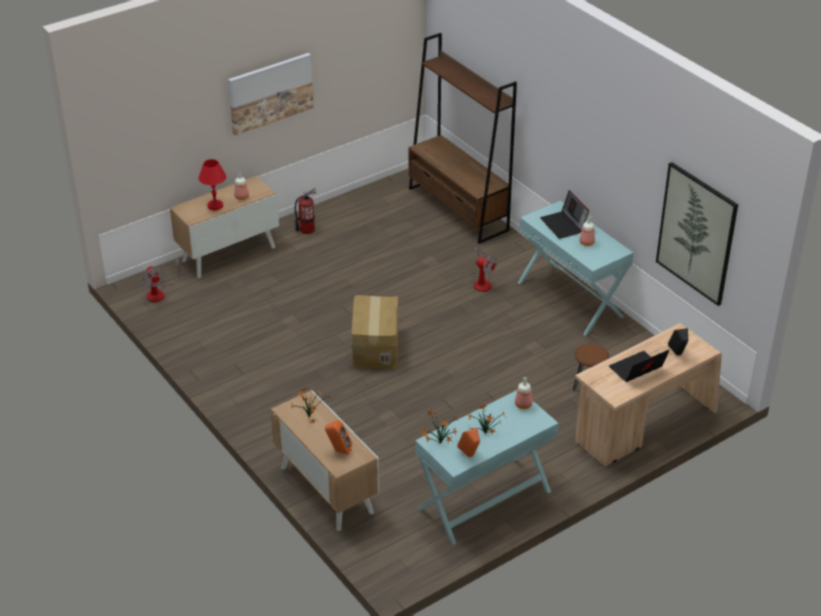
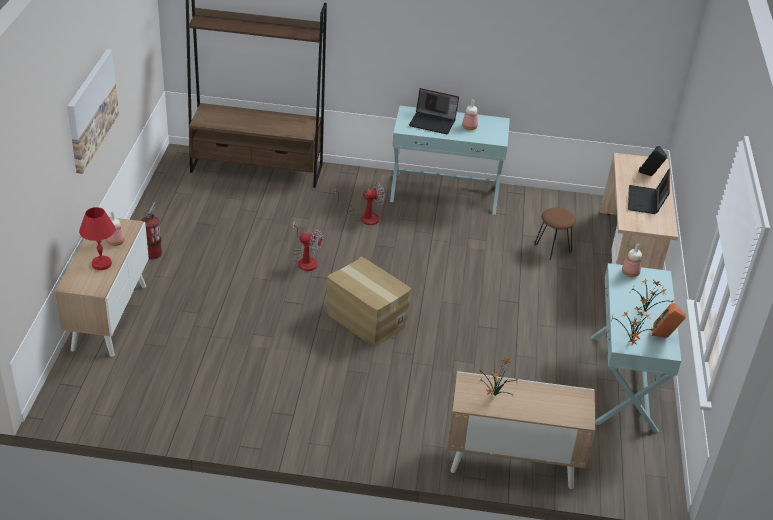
camera: 50 degrees left, 0 degrees up
fan [143,259,180,302] -> fan moved to [292,220,323,271]
orange speaker [325,420,352,455] -> none
picture [656,162,738,306] -> none

